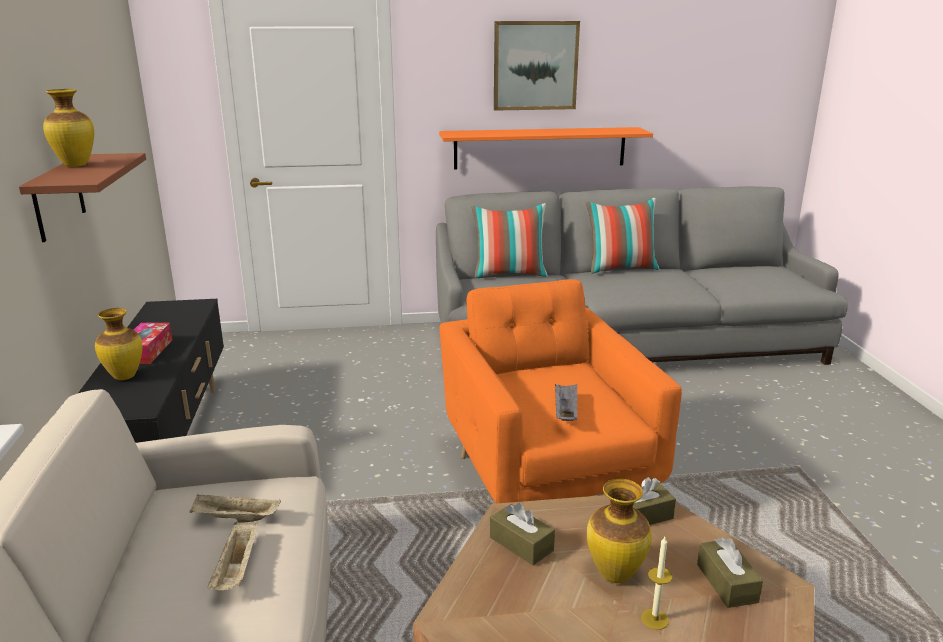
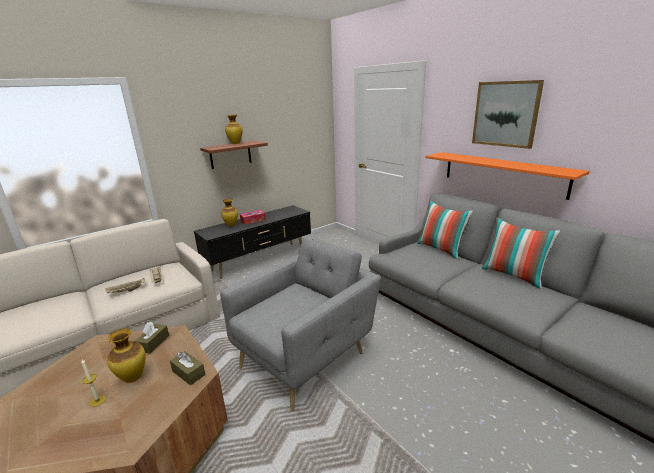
camera: 60 degrees right, 0 degrees up
orange armchair [439,279,682,504] -> grey armchair [220,237,381,412]
grey tray [555,384,577,421] -> none
brown tissue box [697,537,763,608] -> none

